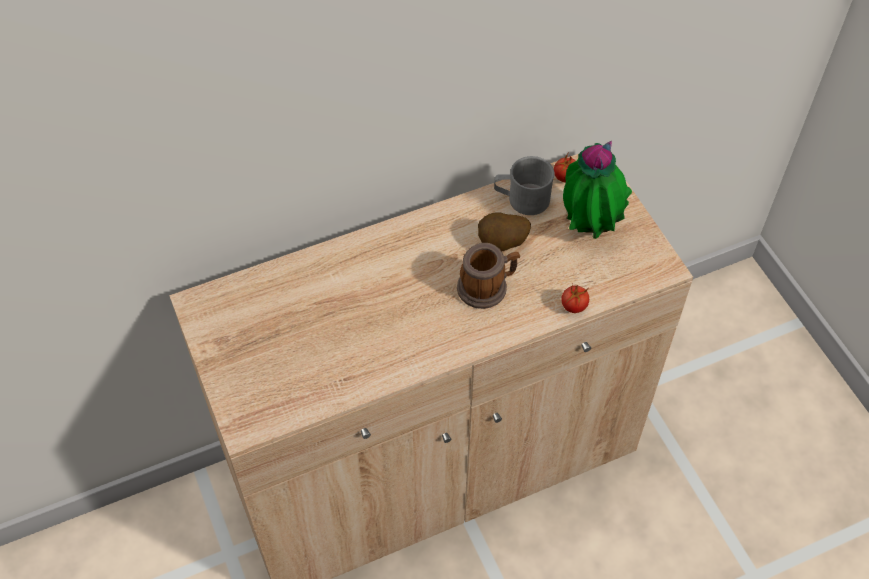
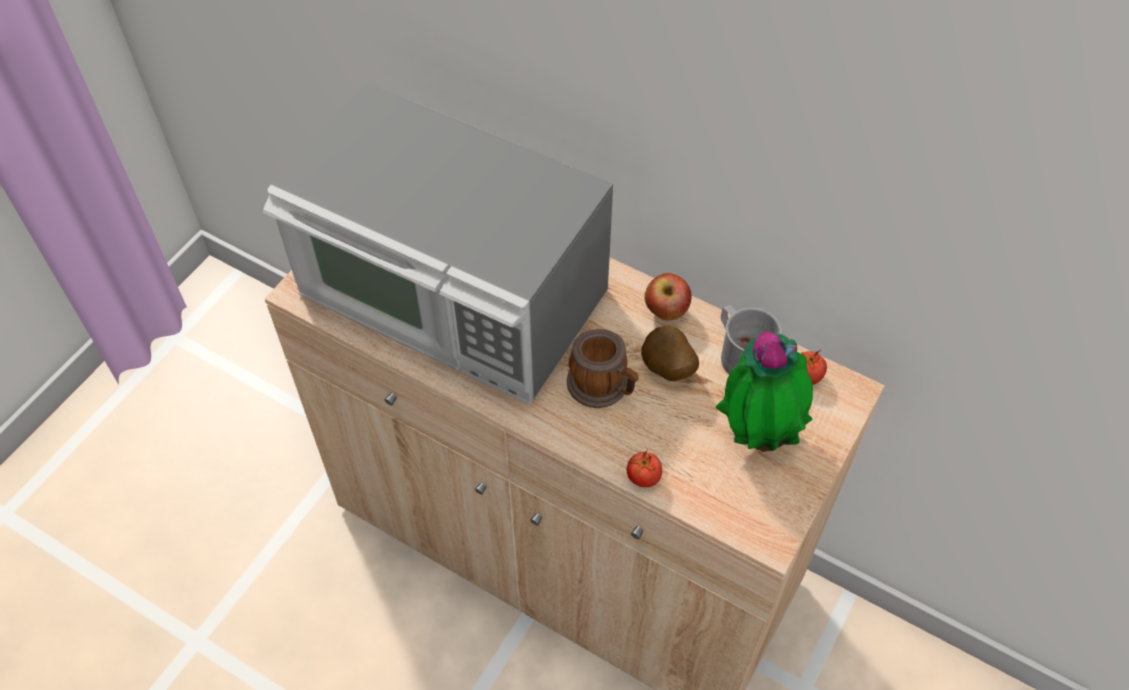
camera: 55 degrees right, 0 degrees up
none -> microwave [263,82,613,405]
none -> apple [645,273,692,321]

